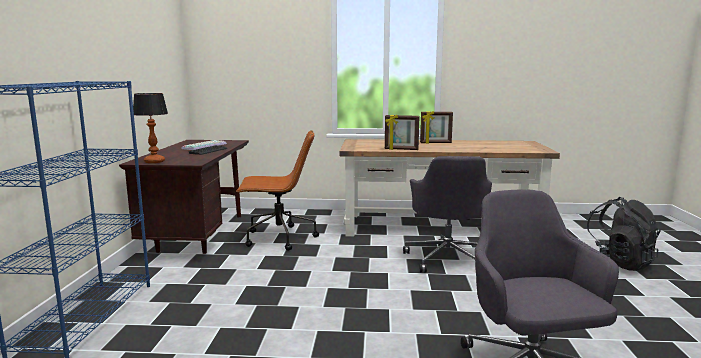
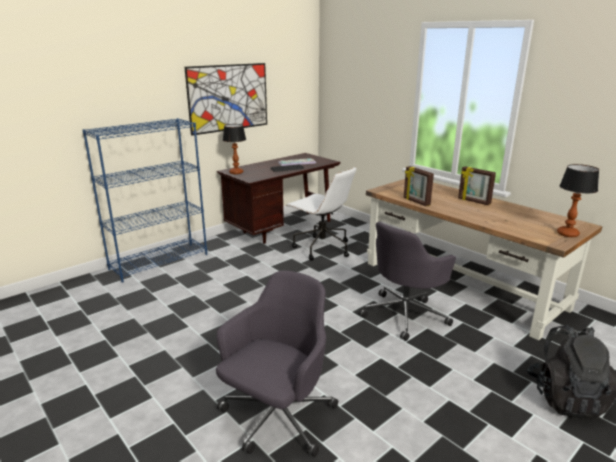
camera: 45 degrees right, 10 degrees up
brown office chair [236,130,319,251] -> white office chair [286,167,356,260]
none -> picture [184,63,267,136]
none -> table lamp [557,164,599,237]

